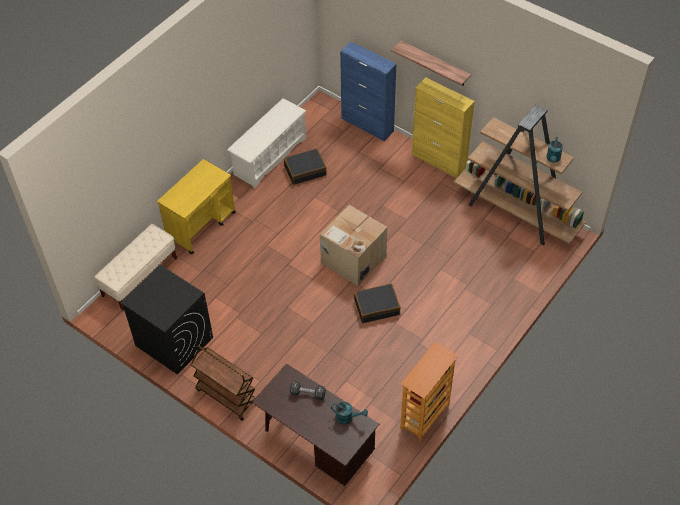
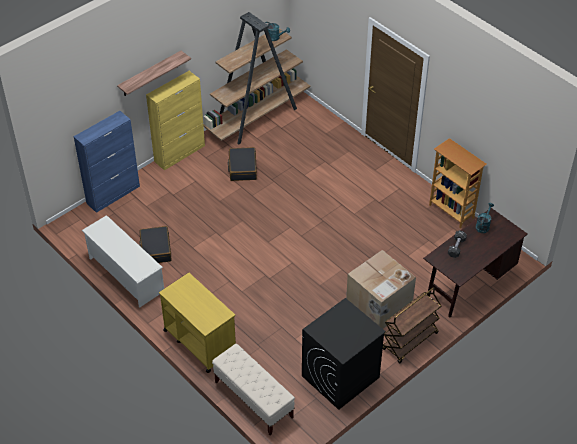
camera: 80 degrees left, 5 degrees down
cardboard box [320,205,387,286] -> cardboard box moved to [346,250,416,329]
black suitcase [354,284,400,323] -> black suitcase moved to [227,147,257,181]

